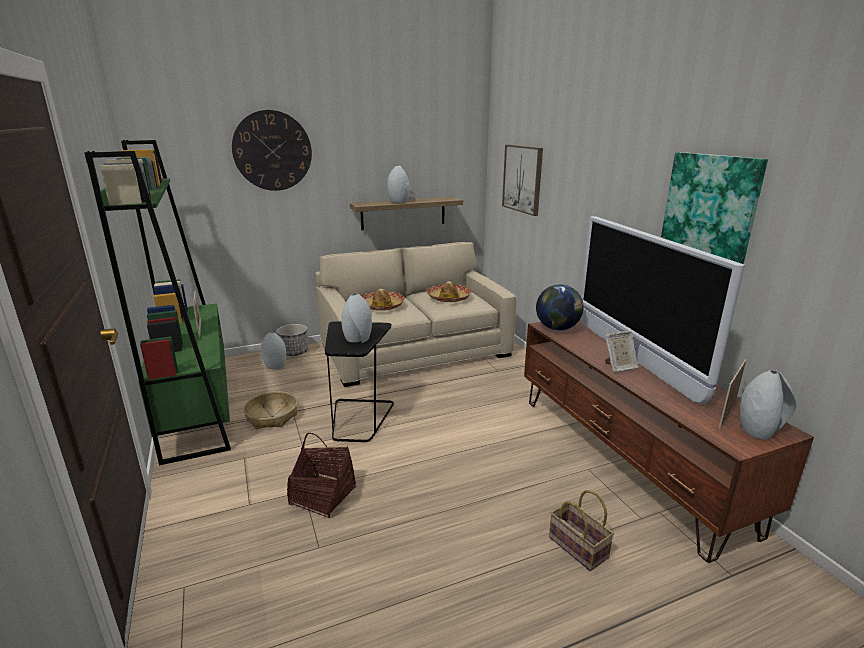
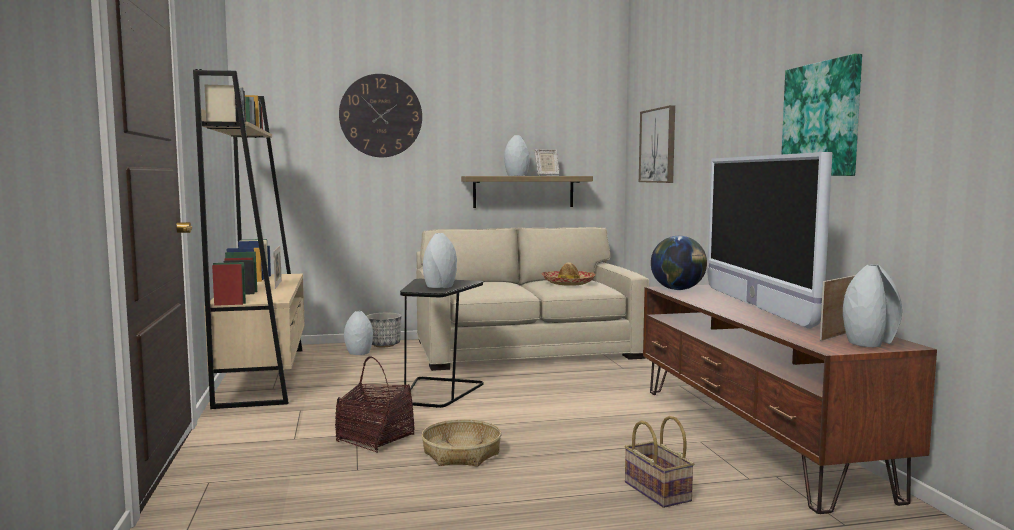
camera: 10 degrees right, 15 degrees down
green bookcase [84,140,231,465] -> beige bookcase [193,69,305,409]
basket [243,392,298,429] -> basket moved to [421,419,501,467]
hat [361,289,405,311] -> none
picture frame [605,331,639,373] -> picture frame moved to [535,149,559,176]

